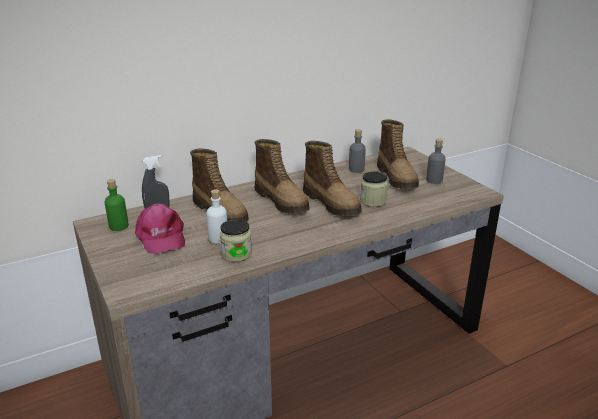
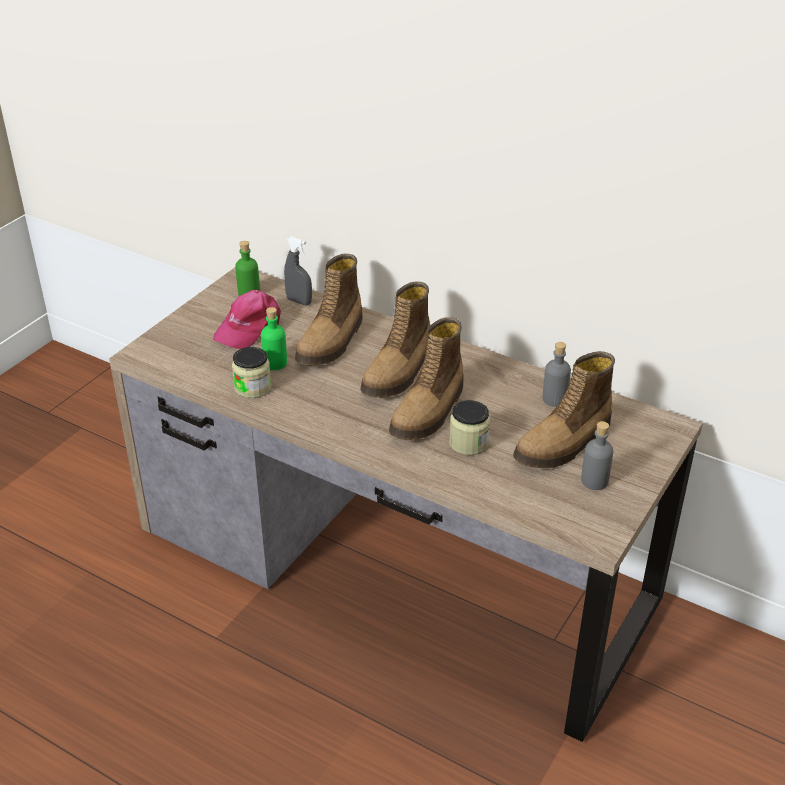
camera: 60 degrees right, 10 degrees up
white bottle [206,189,227,243] -> green bottle [261,307,287,370]

